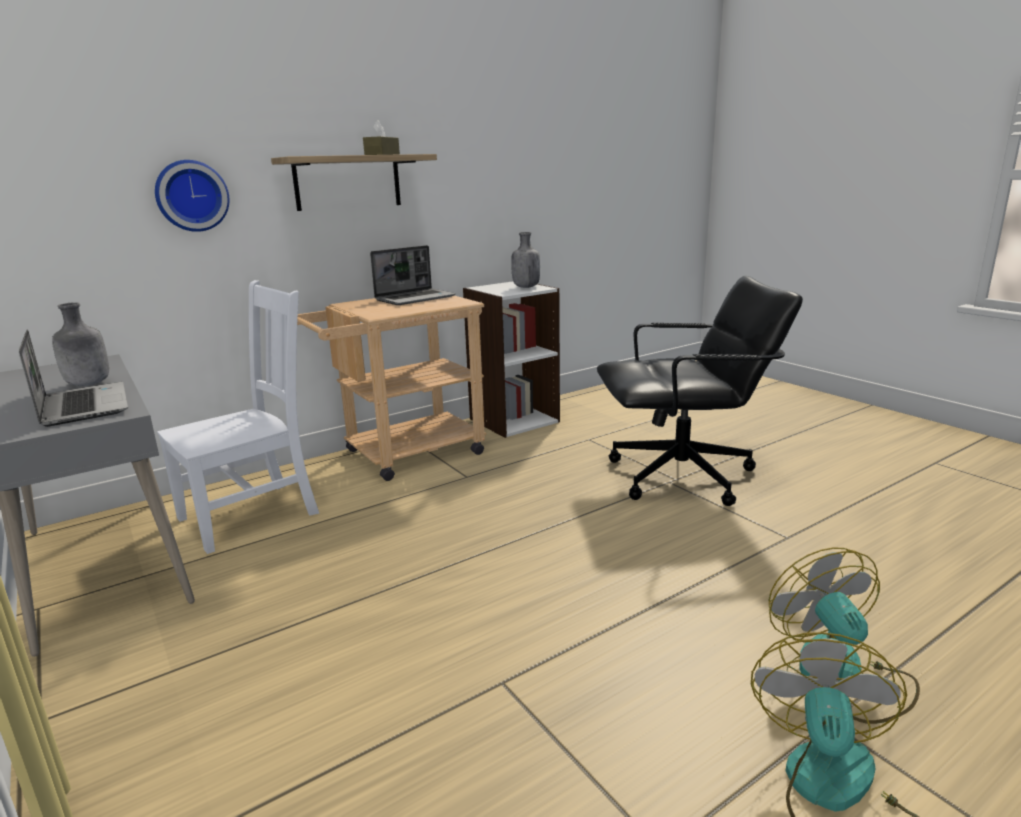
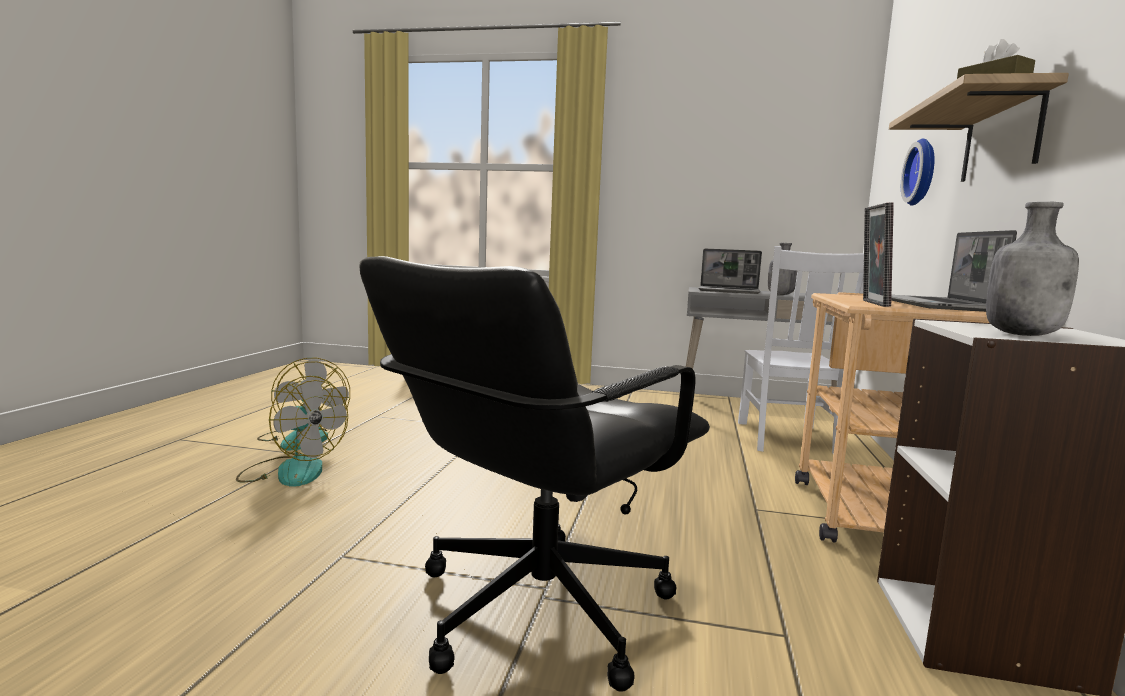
camera: 135 degrees right, 10 degrees down
none -> picture frame [863,202,894,307]

